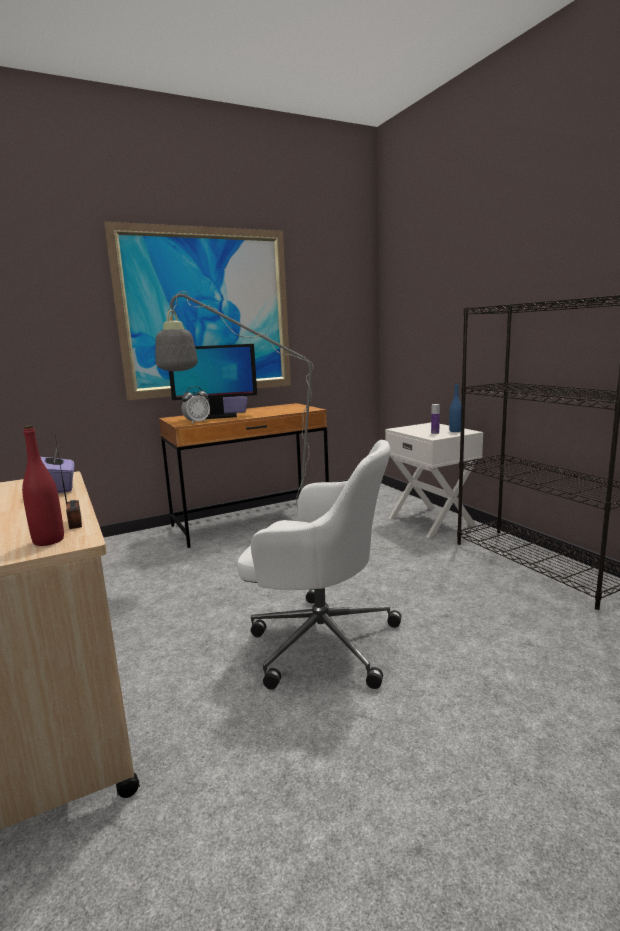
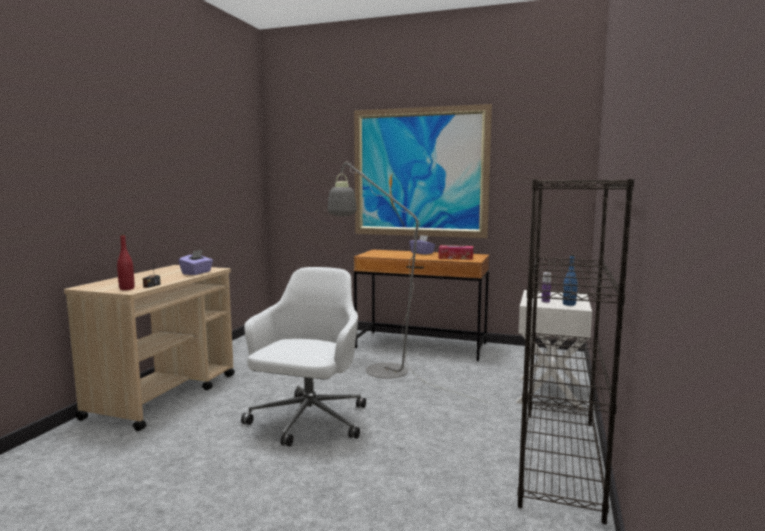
camera: 45 degrees right, 5 degrees down
monitor [169,344,257,419] -> none
alarm clock [182,386,210,424] -> none
white office chair [237,440,401,690] -> white office chair turned 135 degrees counterclockwise [241,267,366,446]
none -> tissue box [438,245,473,260]

